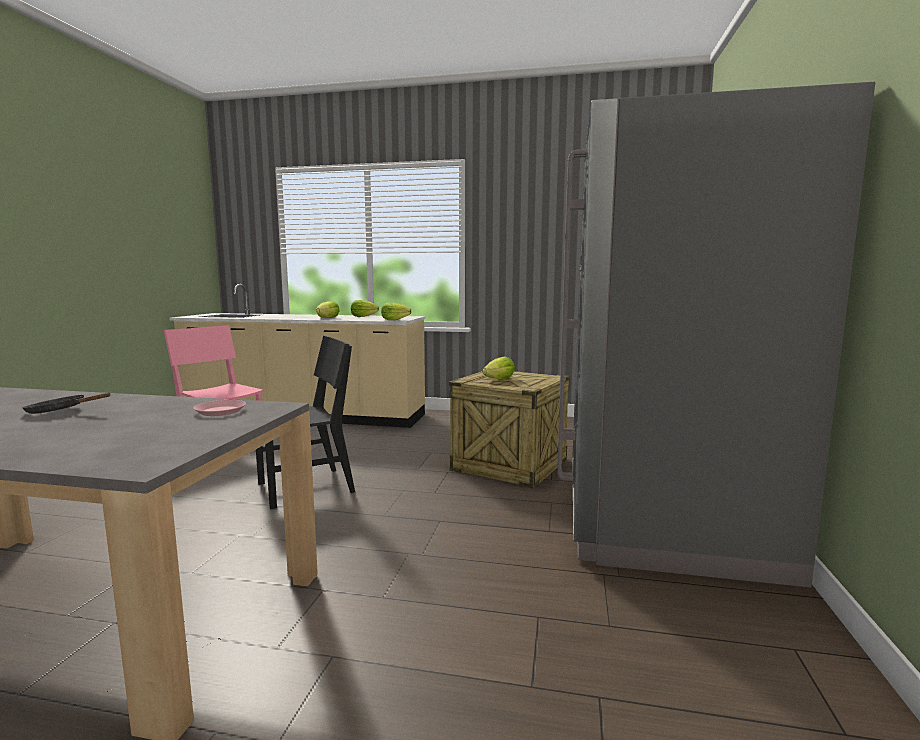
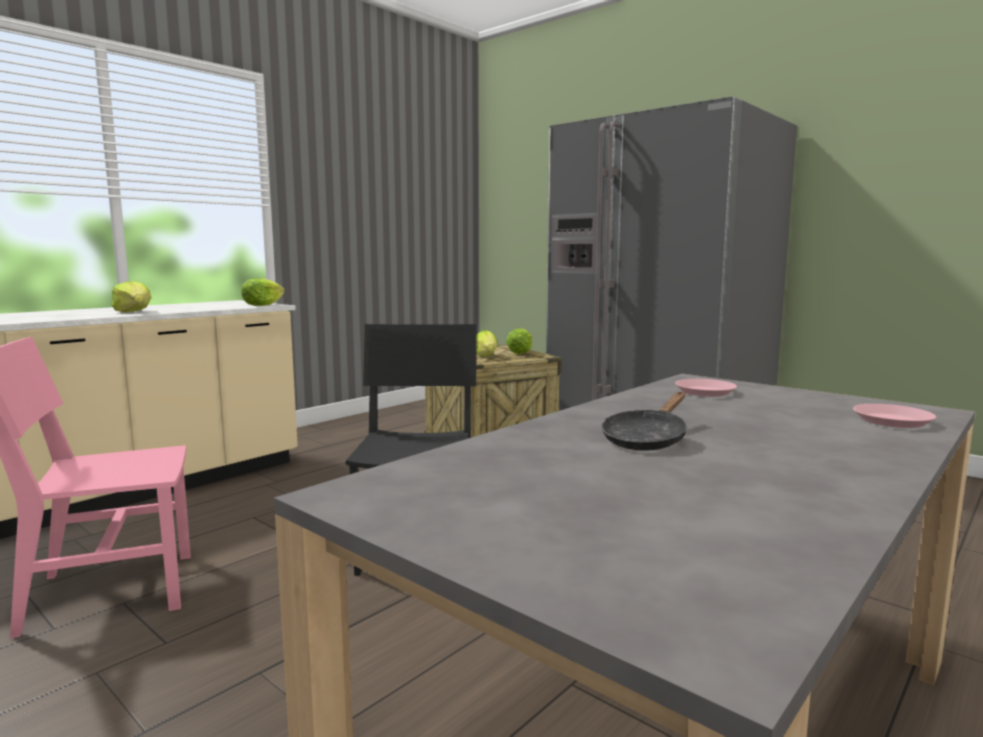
camera: 60 degrees left, 0 degrees up
lettuce [351,300,379,317] -> lettuce moved to [506,328,532,354]
none -> pink plate [853,404,936,428]

